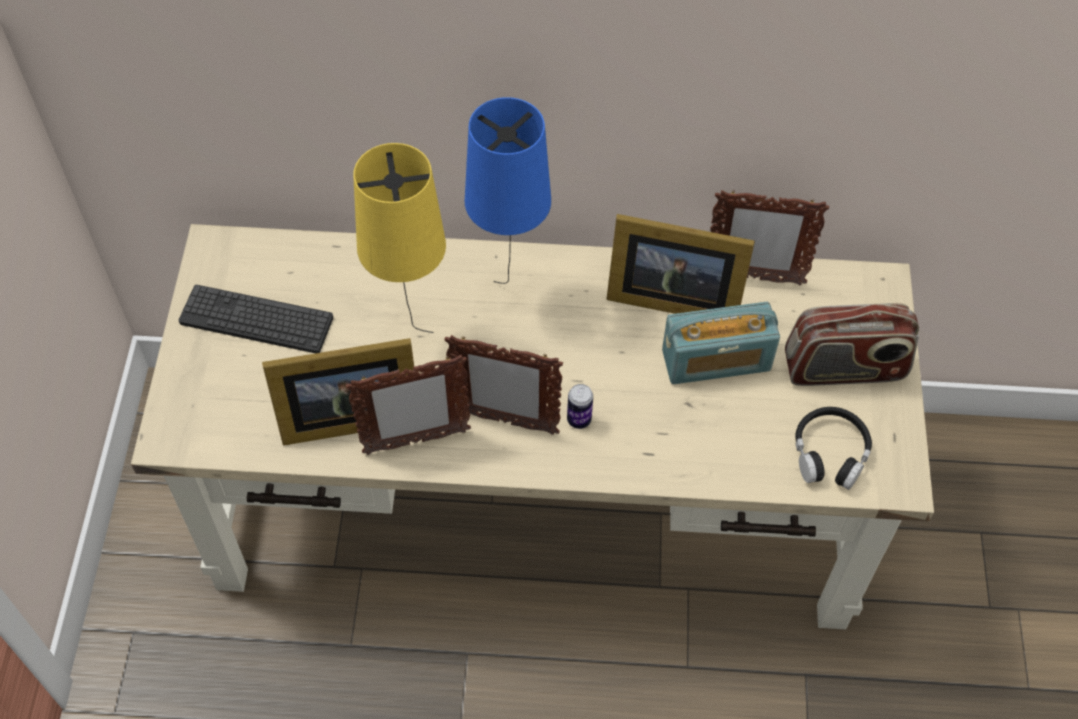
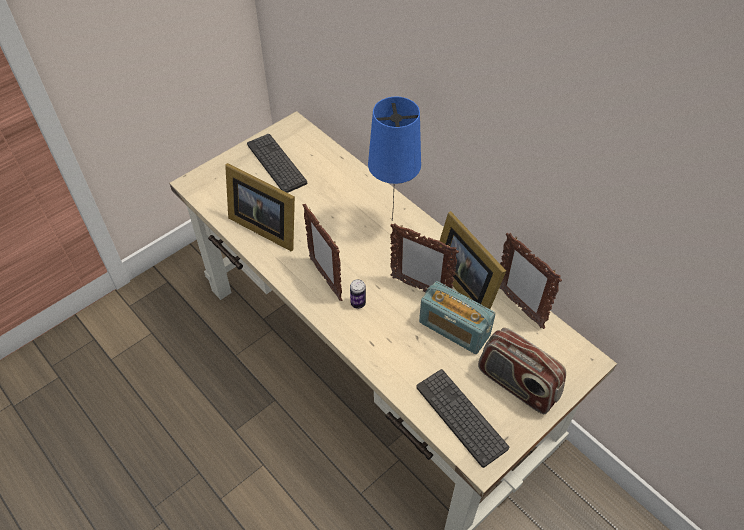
camera: 45 degrees right, 5 degrees down
picture frame [345,355,471,455] -> picture frame moved to [390,223,459,292]
yellow table lamp [353,143,446,333] -> none
black headphones [795,407,872,490] -> keyboard [416,369,509,468]

